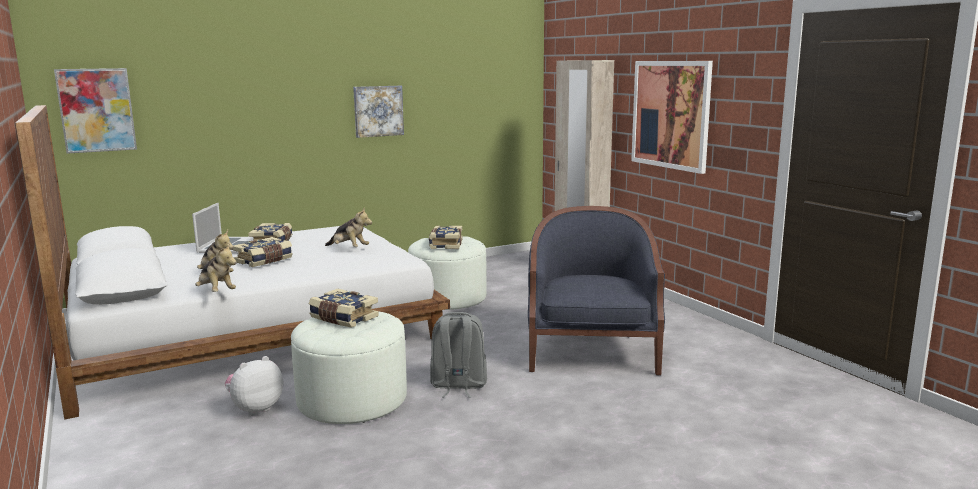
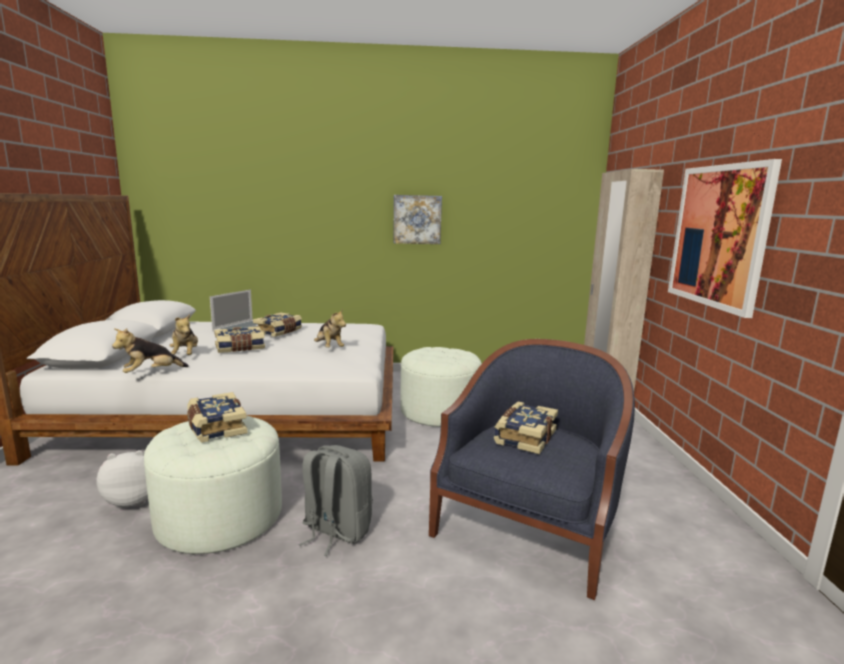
camera: 25 degrees right, 0 degrees up
picture [54,68,137,154] -> none
plush toy [196,243,237,292] -> plush toy turned 75 degrees clockwise [112,328,189,373]
book [429,226,463,249] -> book moved to [494,401,558,454]

